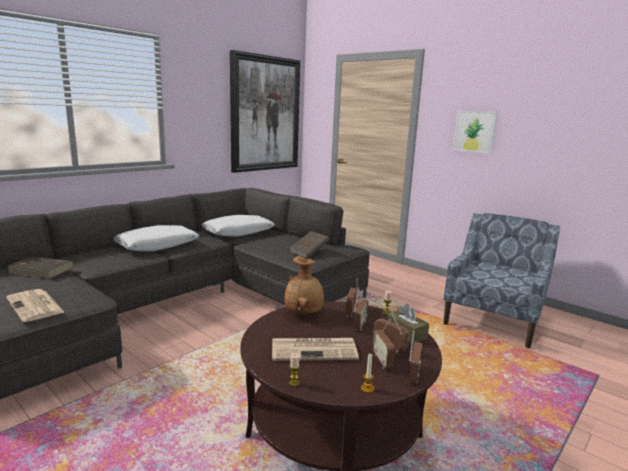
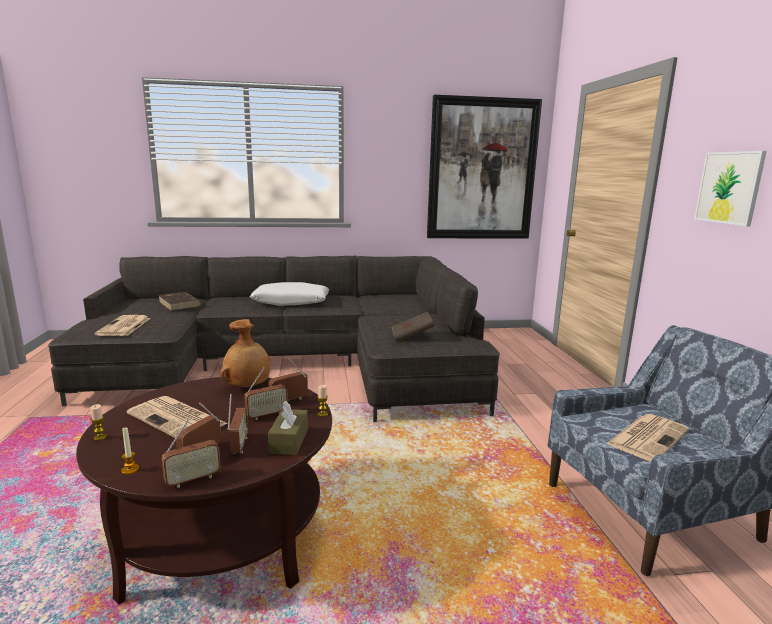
camera: 40 degrees right, 0 degrees up
white pillow [202,215,275,237] -> none
none -> newspaper [606,414,689,461]

